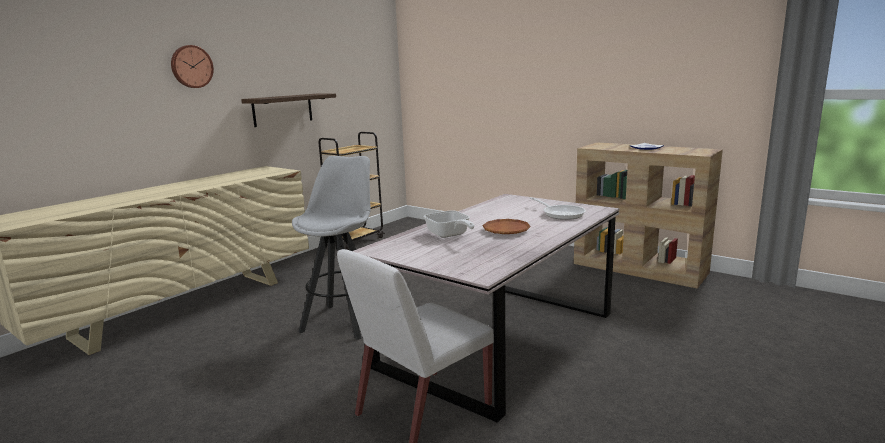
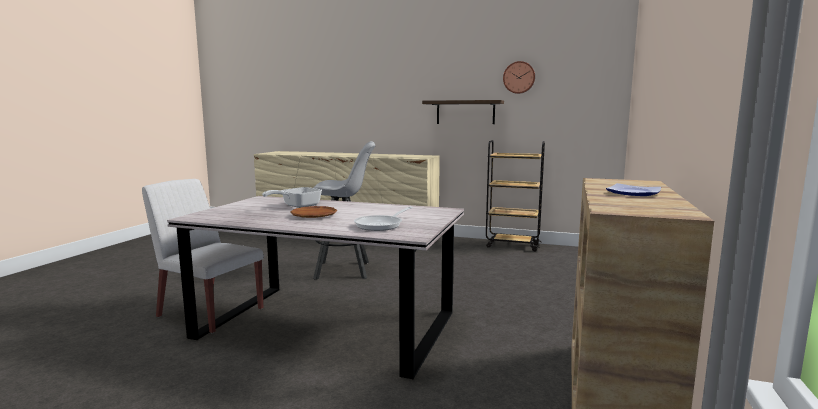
camera: 70 degrees right, 5 degrees down
wall clock [171,45,214,88] -> wall clock moved to [503,61,535,94]

